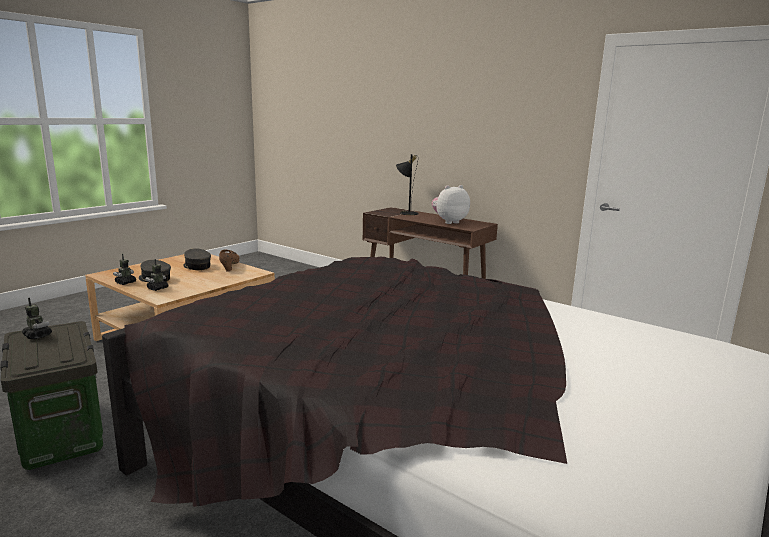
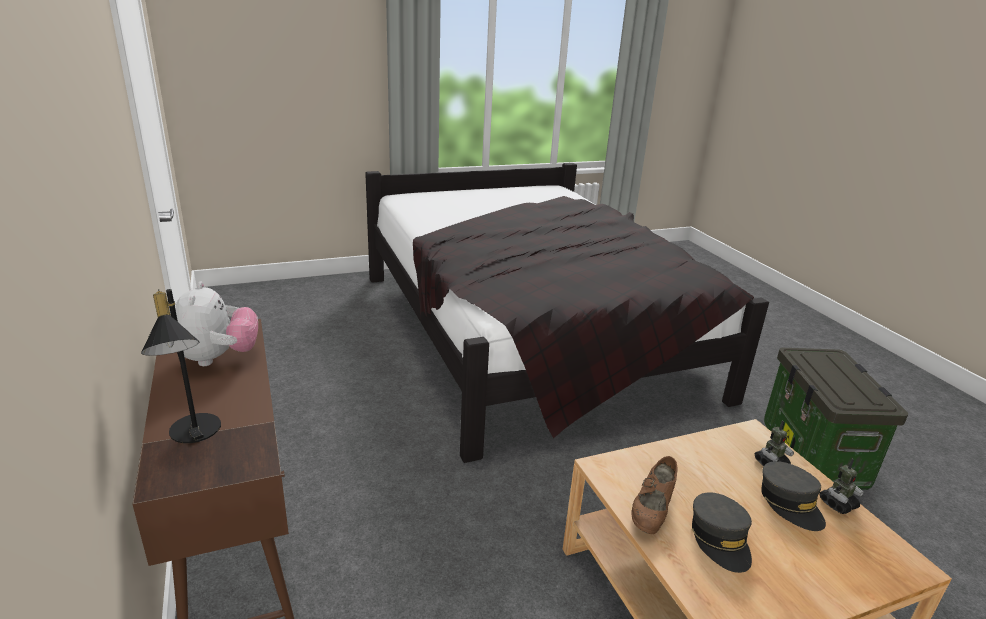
camera: 150 degrees left, 10 degrees up
toy robot [22,298,52,339] -> none
plush toy [432,185,470,224] -> plush toy turned 105 degrees counterclockwise [175,282,258,366]

